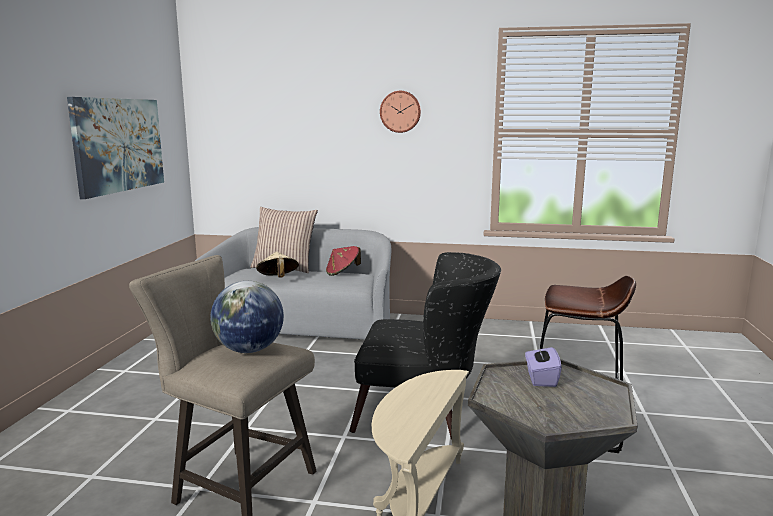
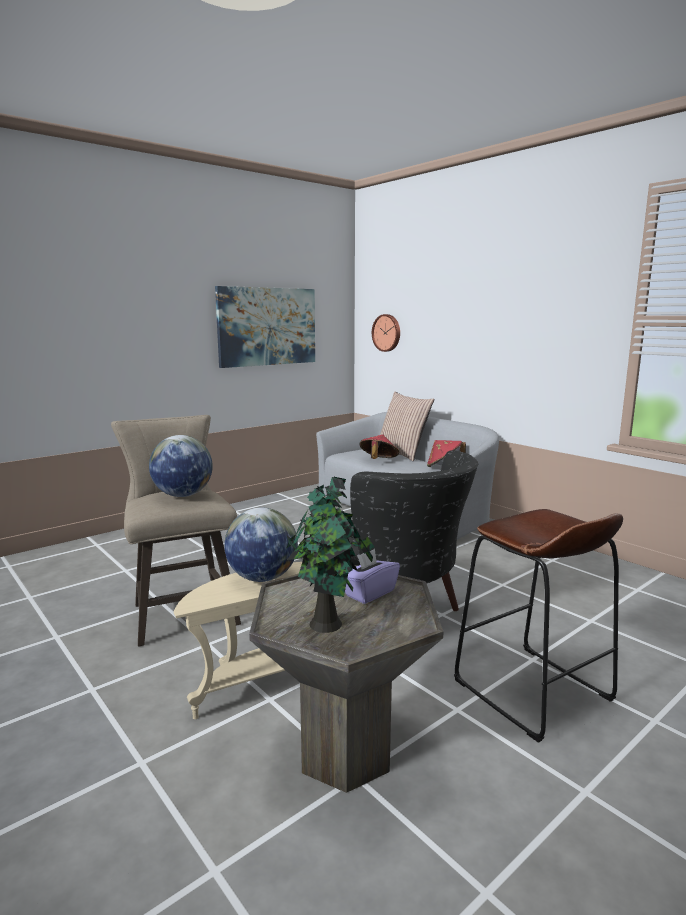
camera: 40 degrees right, 0 degrees up
beige hat [256,252,299,278] -> red hat [359,434,399,459]
wall clock [380,91,421,133] -> wall clock moved to [372,314,400,352]
none -> globe [224,508,298,582]
none -> potted plant [286,477,374,633]

